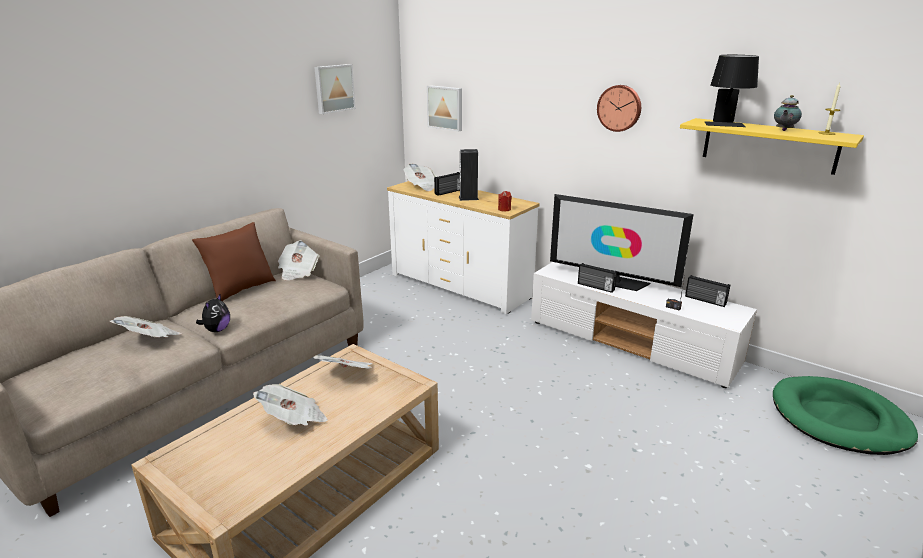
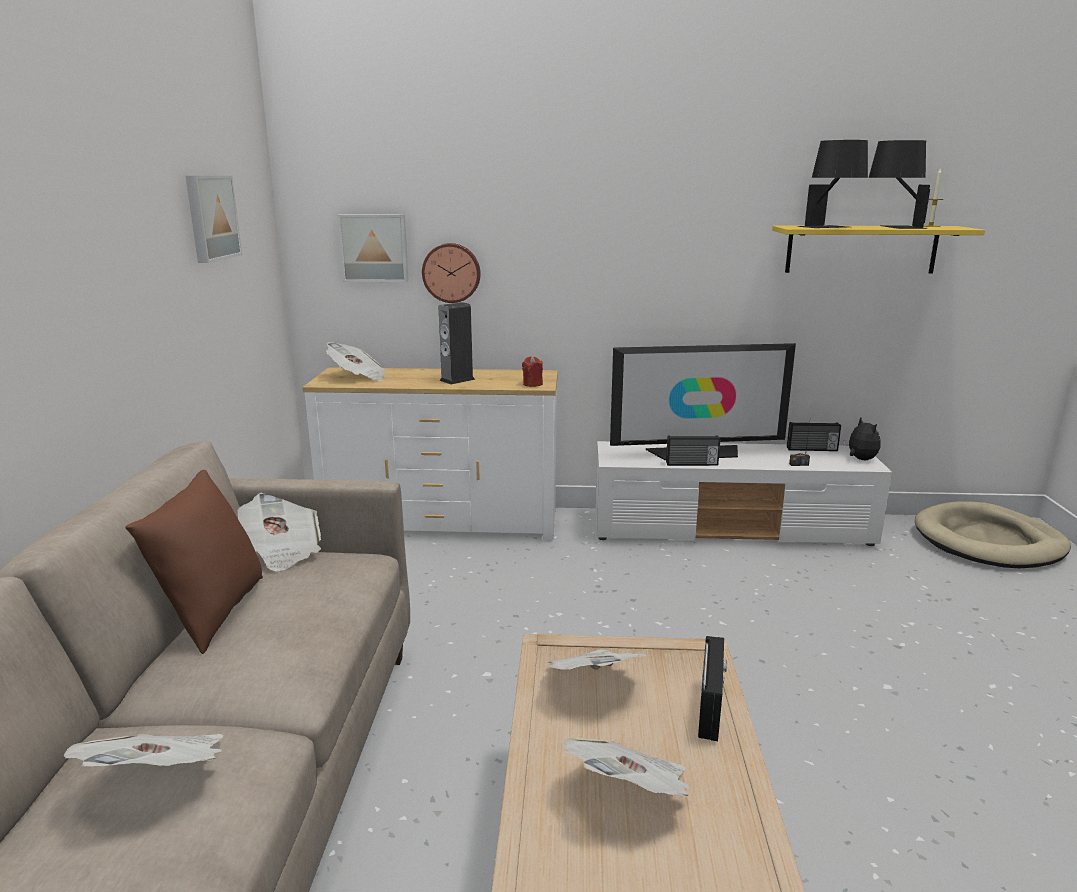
camera: 35 degrees left, 5 degrees down
plush toy [196,293,230,332] -> plush toy moved to [844,417,880,460]
radio [434,172,460,196] -> radio moved to [698,636,727,741]
wall clock [597,85,641,132] -> wall clock moved to [422,243,481,303]
green dog bed [773,376,918,455] -> beige dog bed [915,501,1071,568]
teapot [774,95,802,131] -> black table lamp [869,140,930,229]

